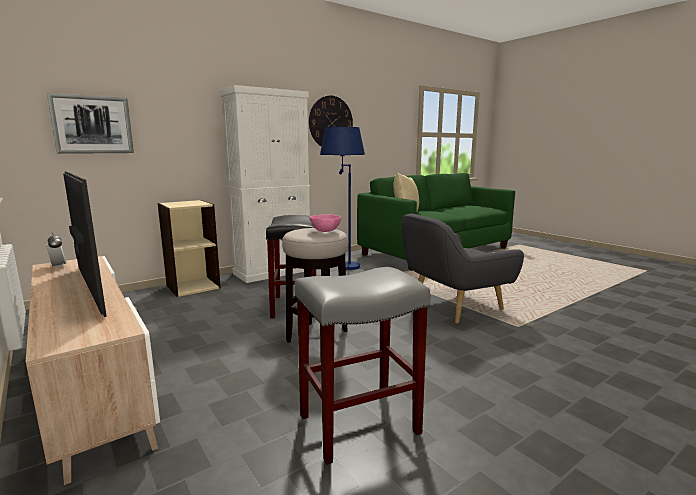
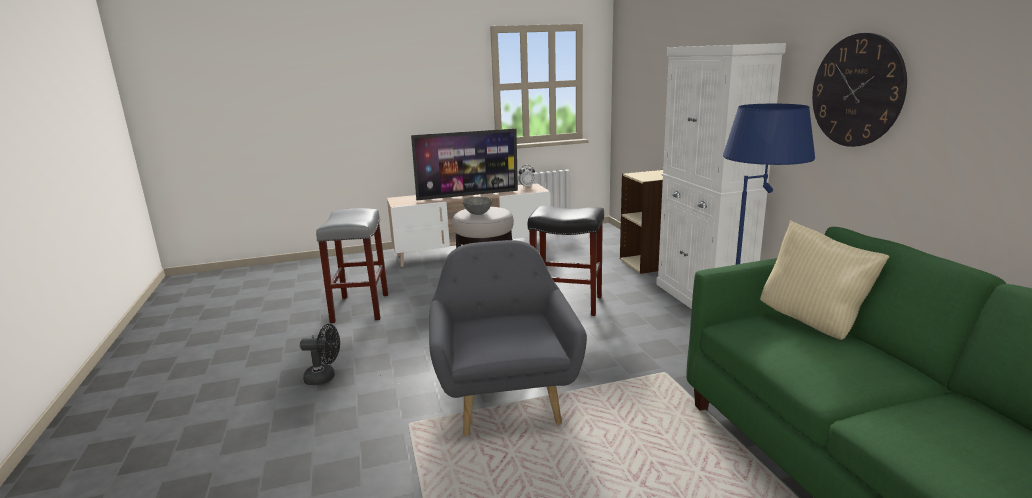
camera: 110 degrees right, 5 degrees up
picture [47,93,134,154] -> none
pink bowl [309,214,341,232] -> grey bowl [462,197,492,215]
none -> black fan [300,324,340,385]

